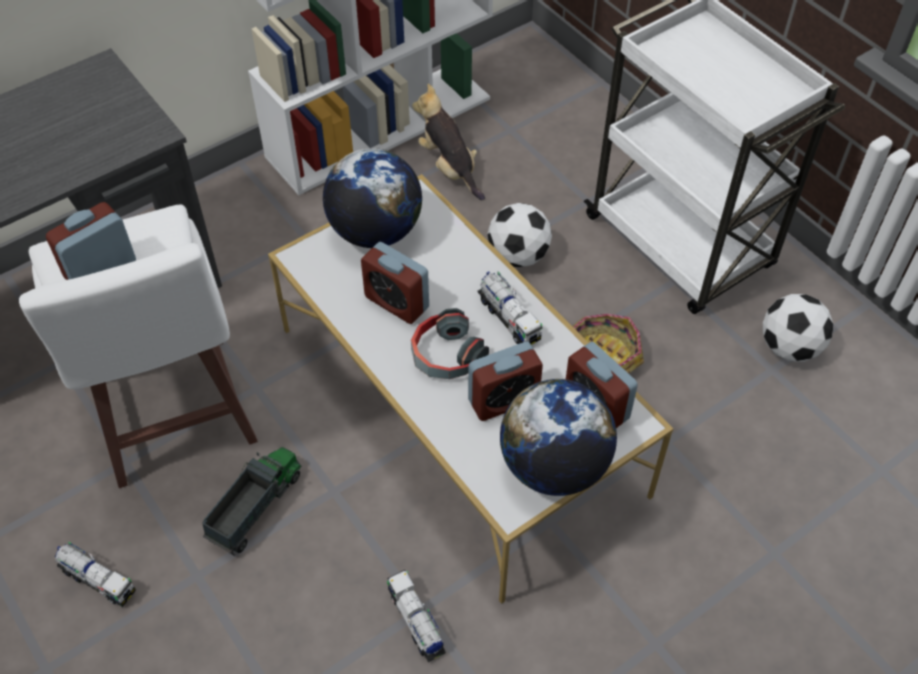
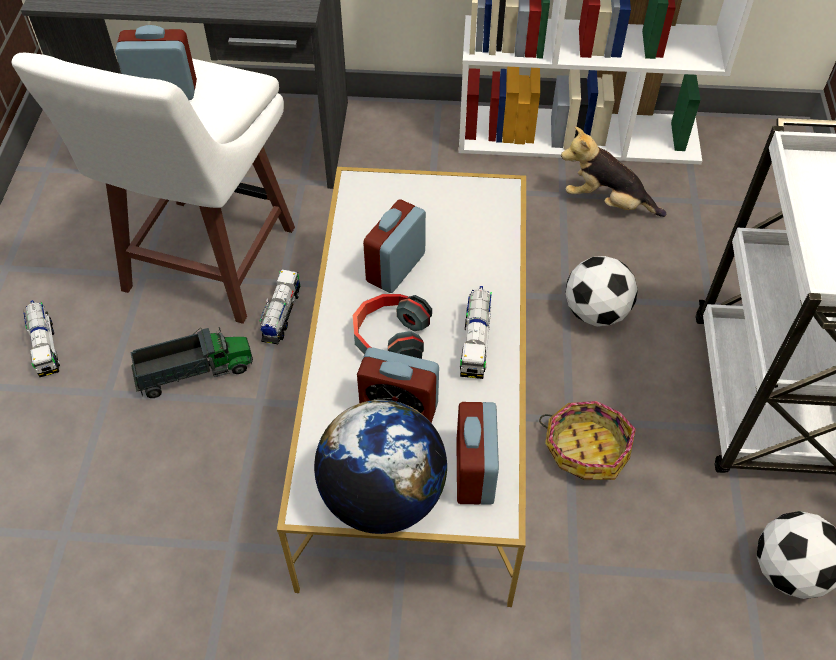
camera: 40 degrees right, 0 degrees up
globe [323,148,422,248] -> none
alarm clock [361,242,429,324] -> alarm clock turned 45 degrees clockwise [363,199,426,293]
toy truck [387,570,446,662] -> toy truck moved to [259,270,300,344]
plush toy [412,84,485,200] -> plush toy turned 75 degrees counterclockwise [561,127,666,217]

